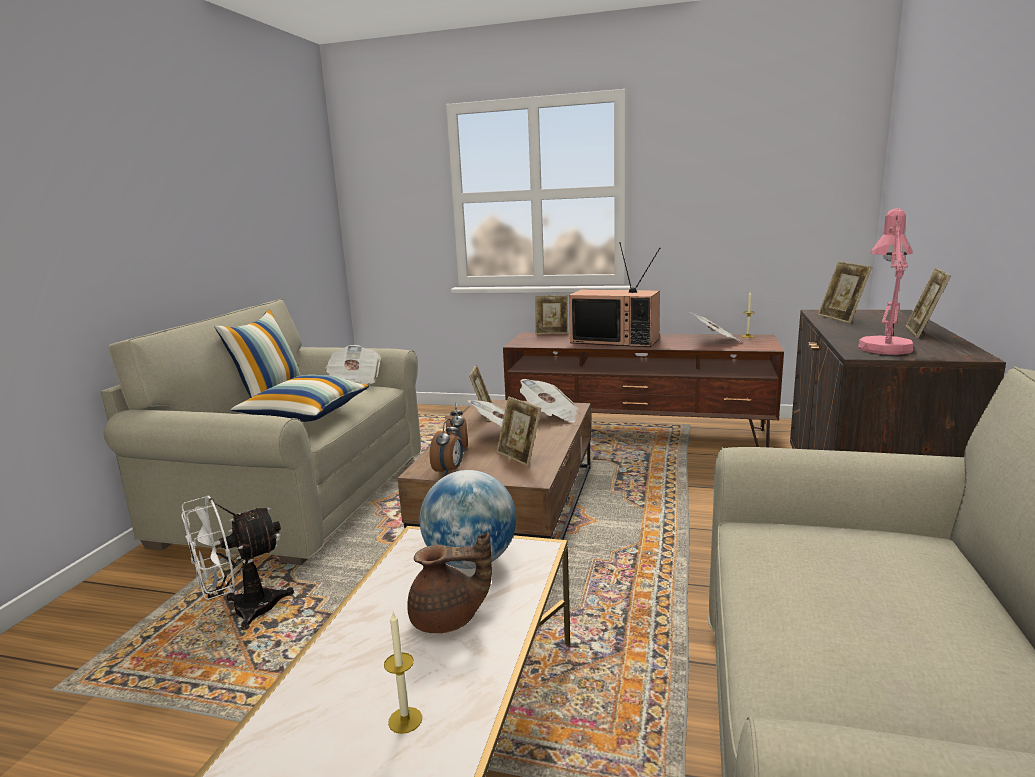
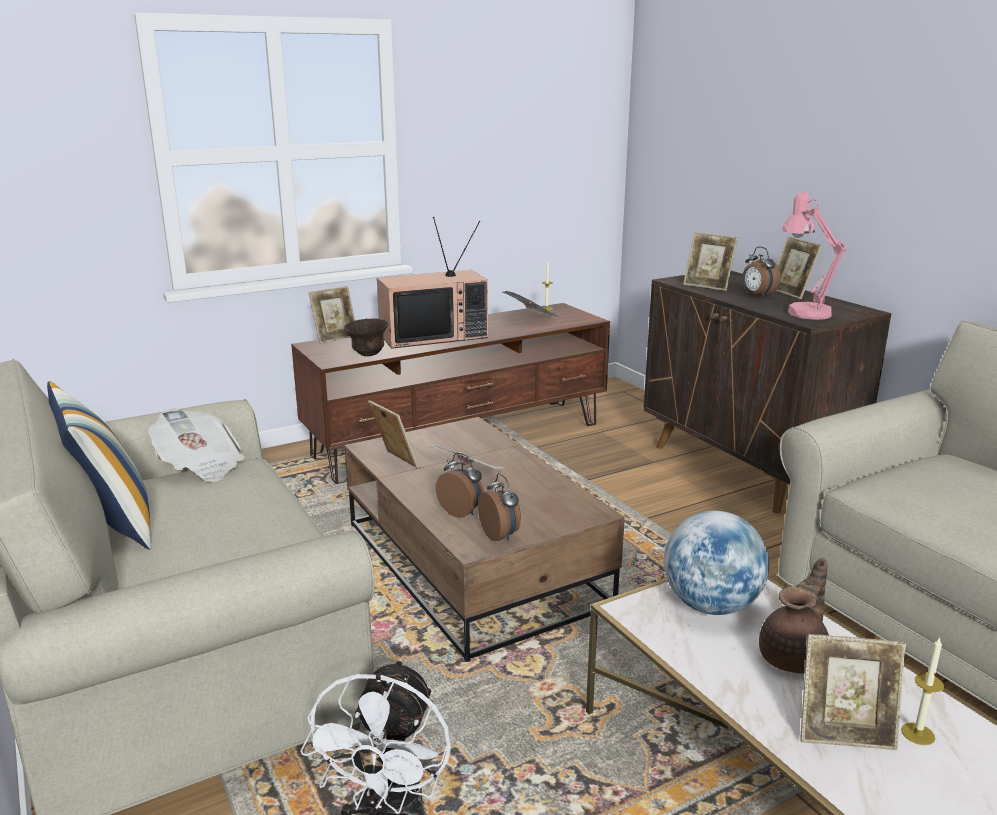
camera: 45 degrees left, 5 degrees up
pillow [231,375,369,422] -> none
picture frame [496,396,541,466] -> picture frame moved to [800,634,906,750]
newspaper [520,379,579,423] -> none
none -> brown bowl [344,318,389,356]
none -> alarm clock [742,247,781,298]

